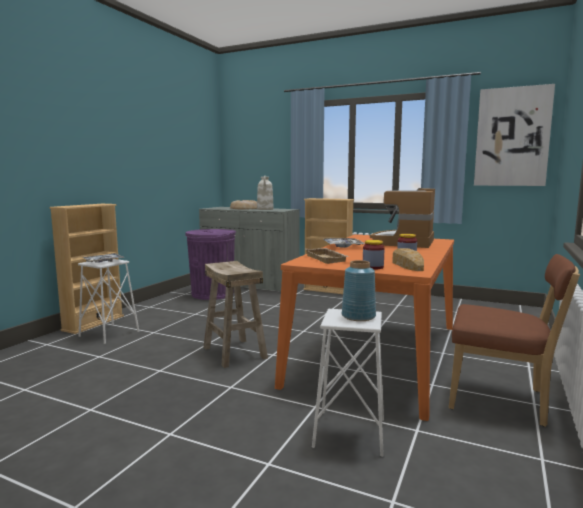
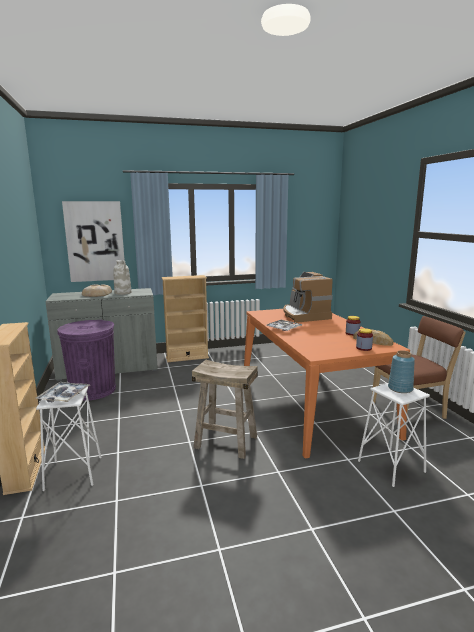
camera: 40 degrees left, 5 degrees up
beige tray [305,248,349,264] -> none
picture [474,84,555,186] -> picture moved to [62,201,124,282]

